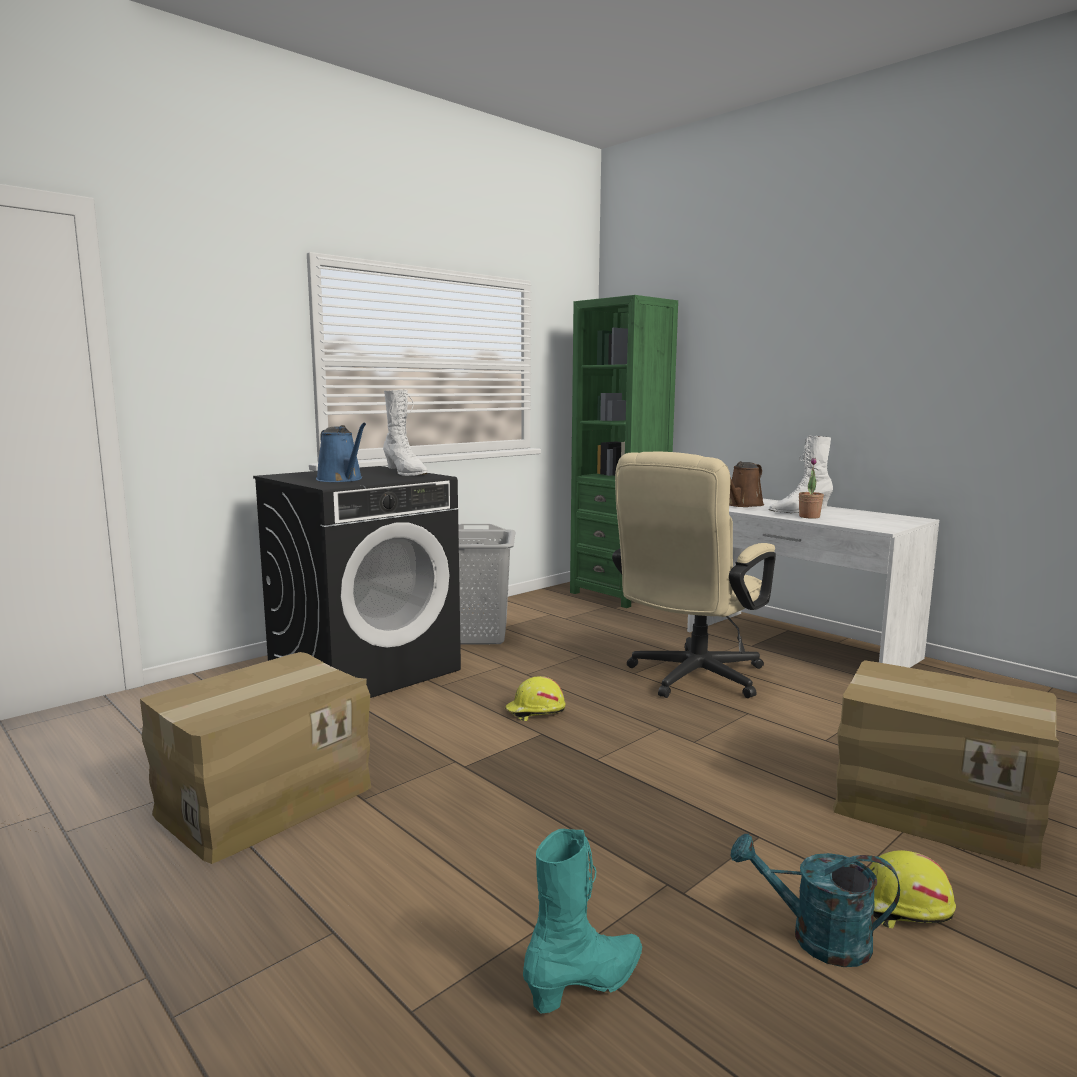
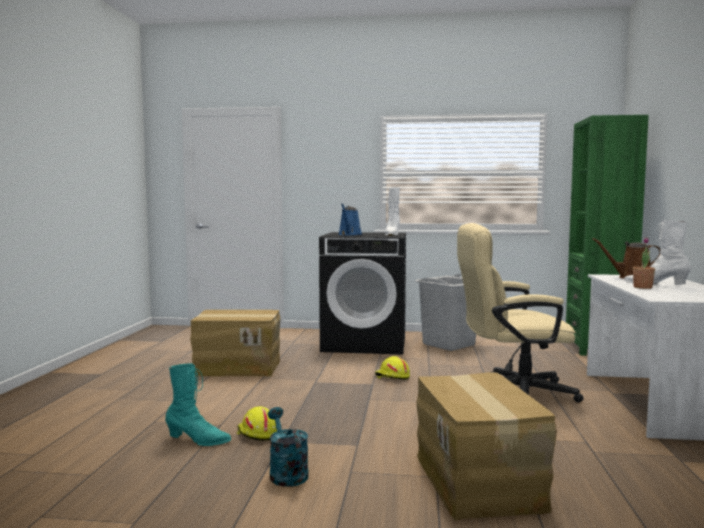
camera: 50 degrees right, 5 degrees down
yellow hard hat [870,850,956,928] -> yellow hard hat moved to [237,406,277,441]

